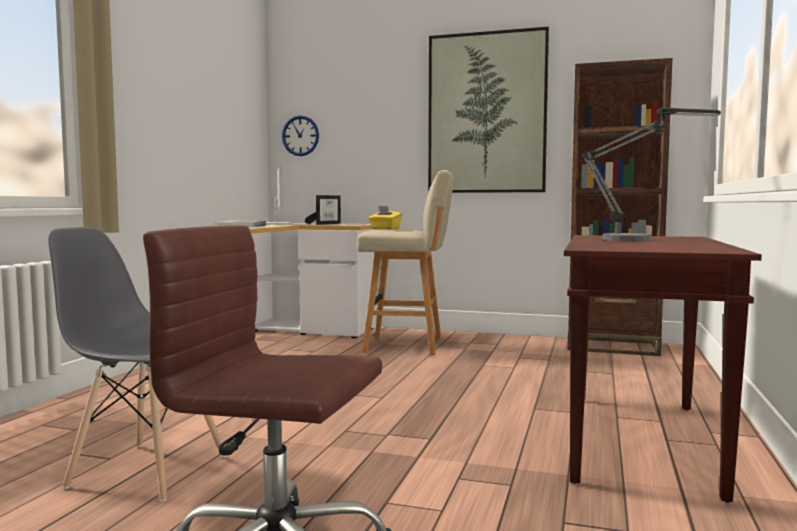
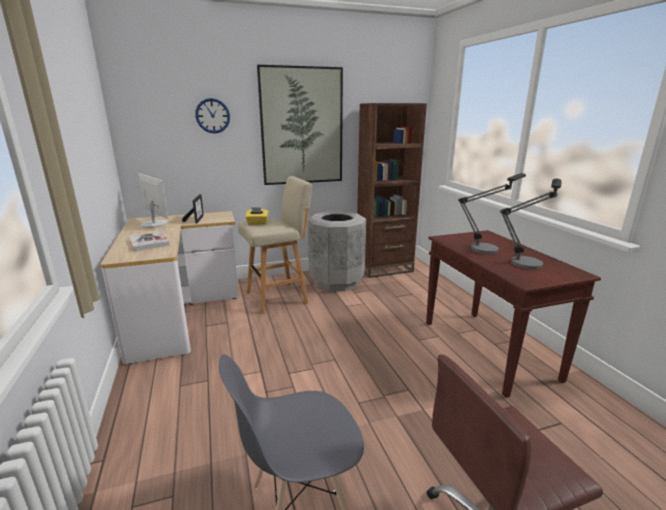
camera: 35 degrees left, 15 degrees up
wall clock [282,115,319,156] -> wall clock moved to [195,98,230,133]
none -> grey trash can [308,211,366,291]
none -> table lamp [500,179,562,270]

